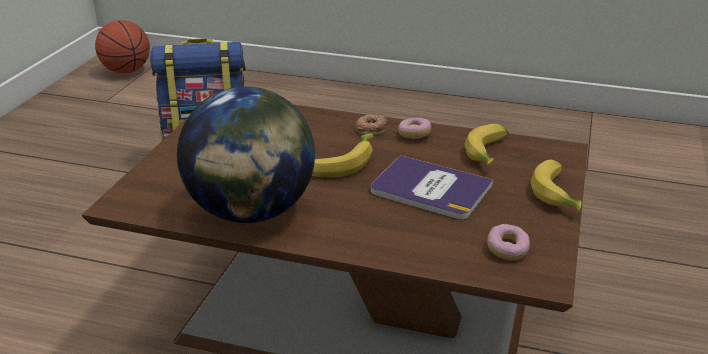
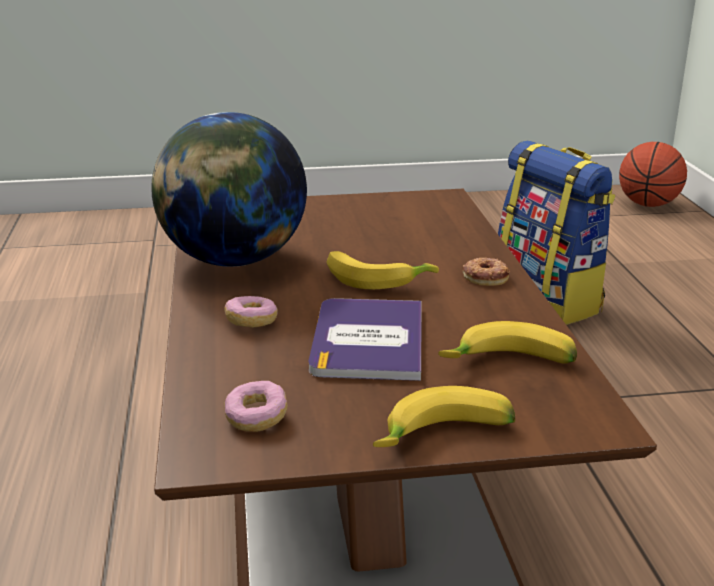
camera: 65 degrees right, 5 degrees down
donut [398,118,431,139] -> donut moved to [224,296,278,328]

